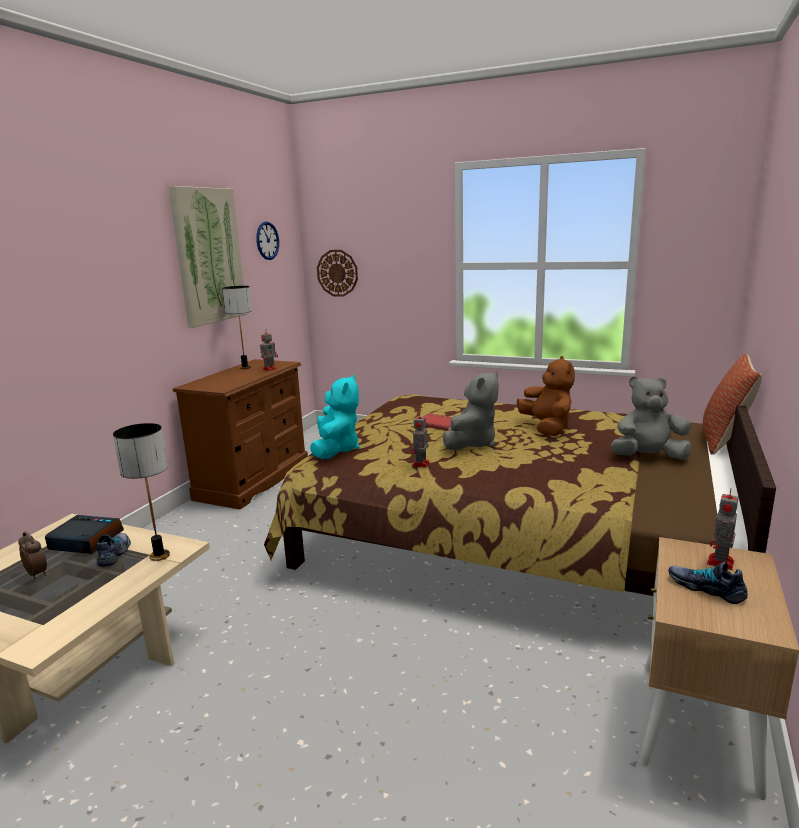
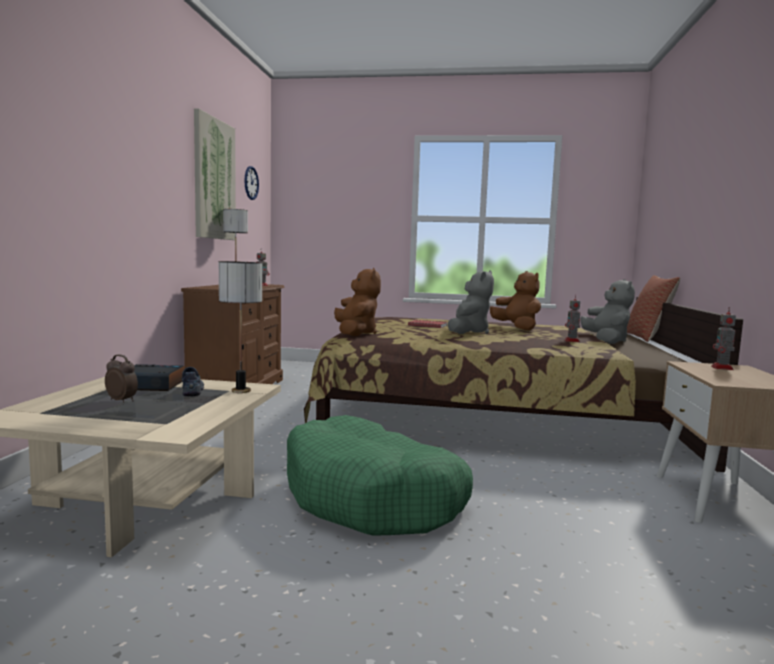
camera: 15 degrees left, 10 degrees down
turquoise plush toy [310,375,359,459] -> brown plush toy [334,268,381,336]
wall clock [317,250,358,297] -> none
toy robot [411,412,430,468] -> toy robot moved to [564,295,580,342]
grey plush toy [611,376,692,460] -> grey plush toy turned 105 degrees clockwise [581,279,635,344]
shoe [668,562,748,604] -> none
none -> green dog bed [287,415,473,535]

